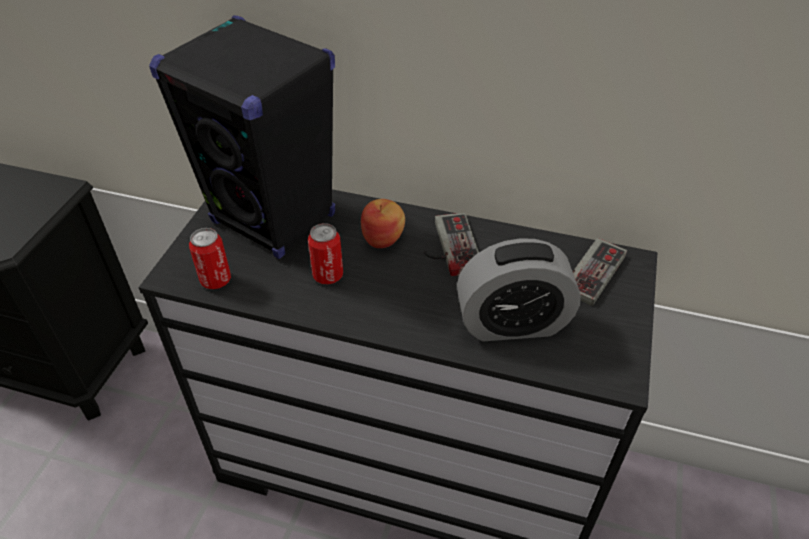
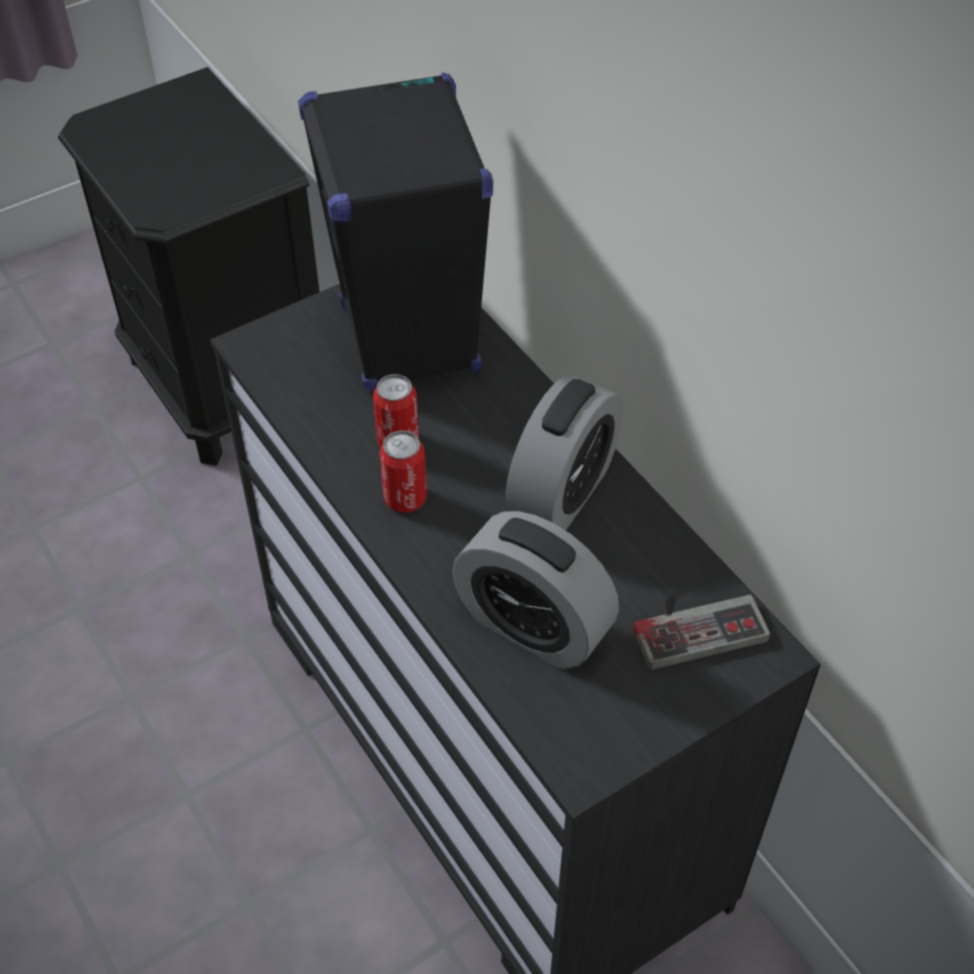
camera: 40 degrees right, 5 degrees up
can [189,228,231,289] -> can moved to [380,431,427,513]
apple [361,199,405,248] -> none
game controller [424,213,479,276] -> alarm clock [506,375,624,531]

